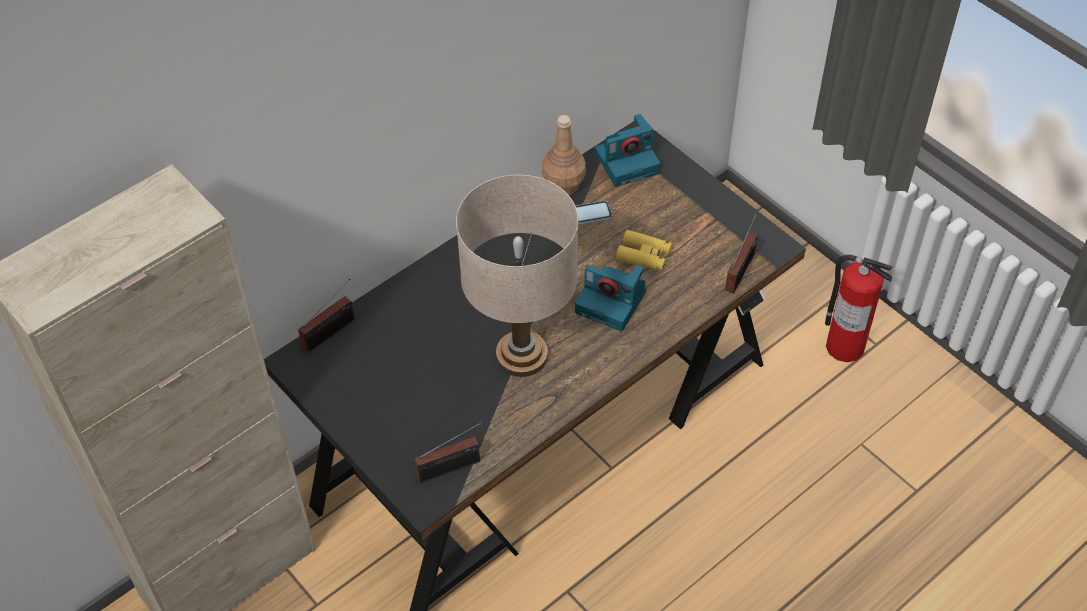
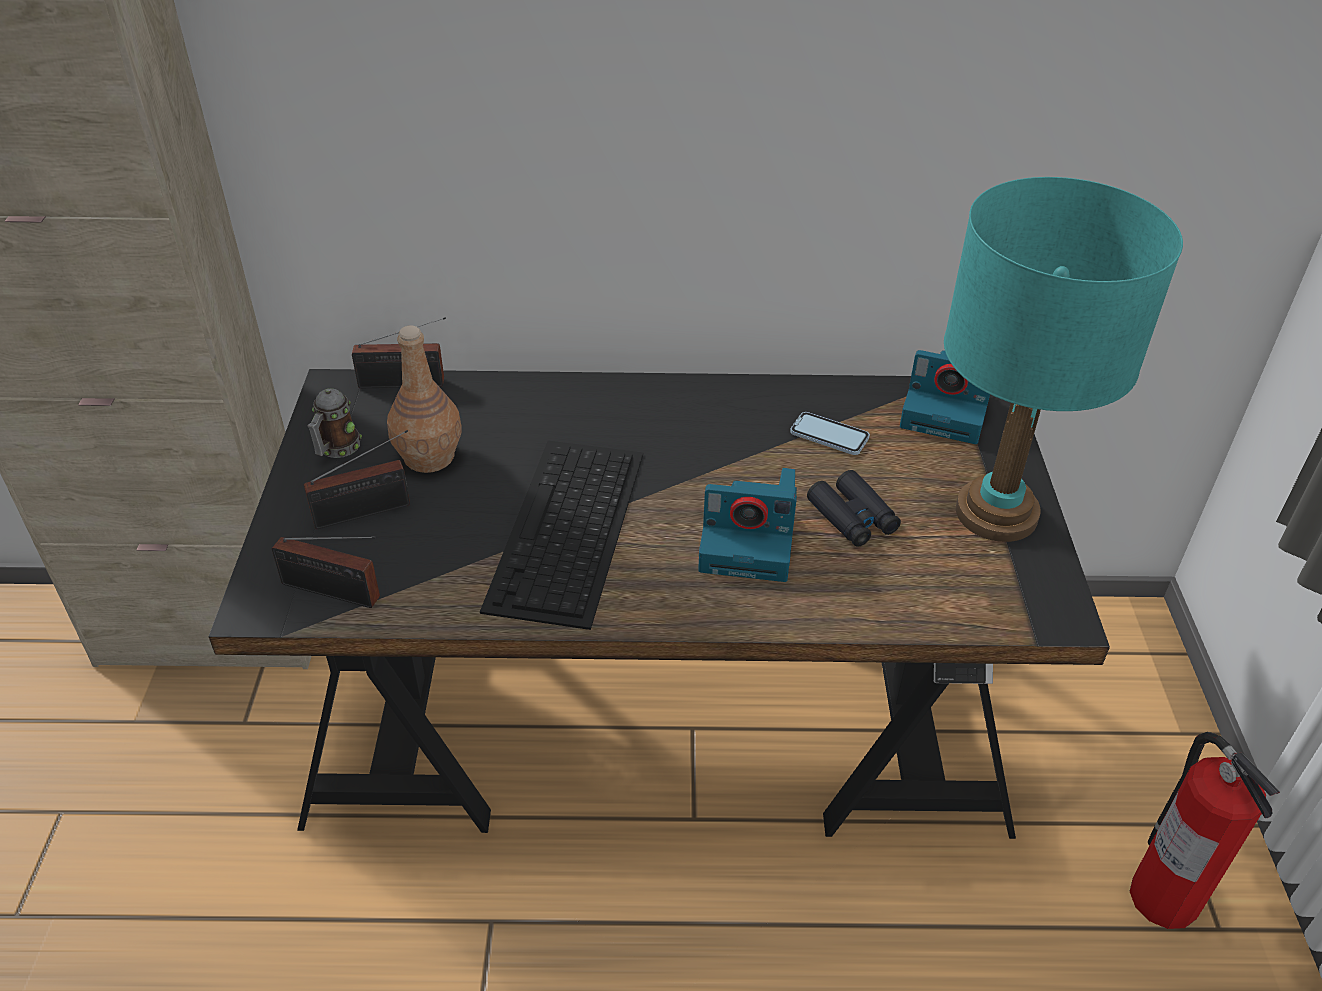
camera: 40 degrees right, 10 degrees down
beige table lamp [456,175,578,377] -> keyboard [480,441,643,630]
brown bottle [542,115,586,195] -> brown bottle moved to [387,326,462,473]
camera [575,265,647,332] -> camera turned 60 degrees counterclockwise [698,468,797,582]
yellow binoculars [616,230,672,271] -> black binoculars [807,470,901,547]
radio [725,213,758,294] -> radio moved to [304,430,410,529]
none -> mug [307,388,362,458]
none -> turquoise table lamp [944,177,1183,542]

